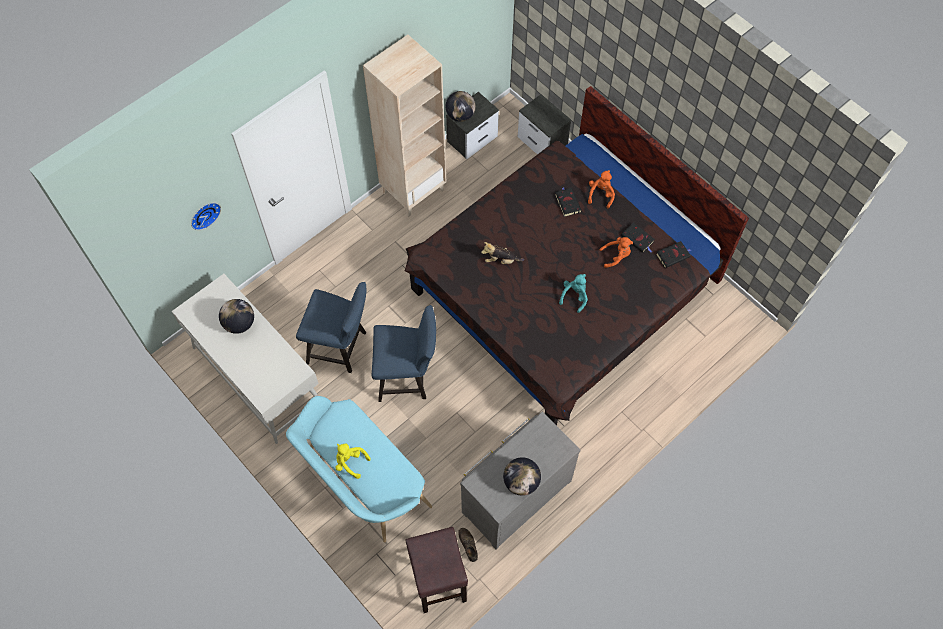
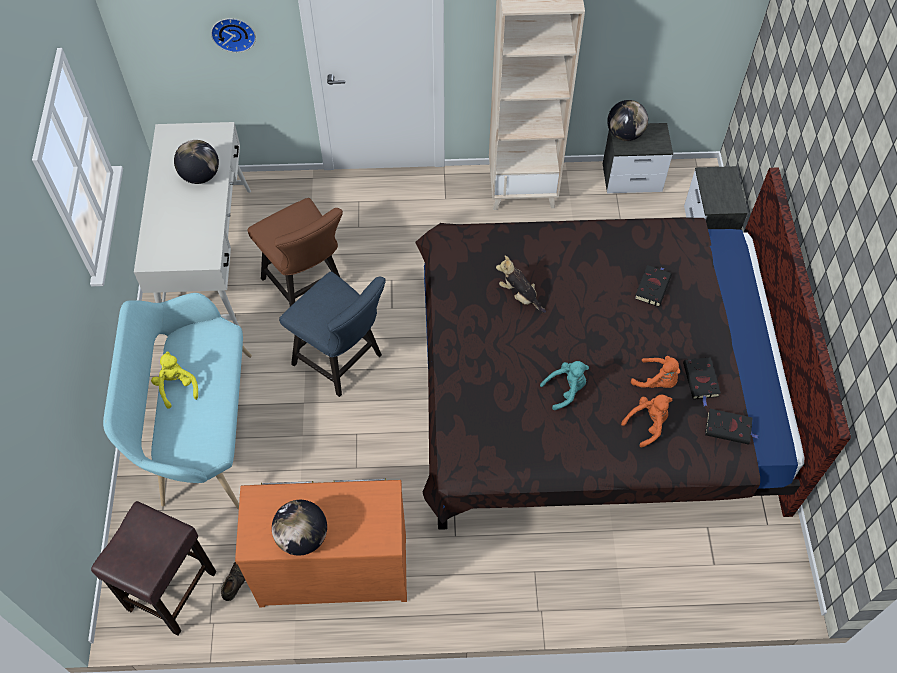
camera: 40 degrees right, 5 degrees down
blue chair [296,282,366,373] -> brown chair [247,198,343,306]
grey dresser [460,412,581,550] -> orange dresser [235,478,407,607]
orange plush toy [588,170,615,209] -> orange plush toy moved to [621,394,672,447]

